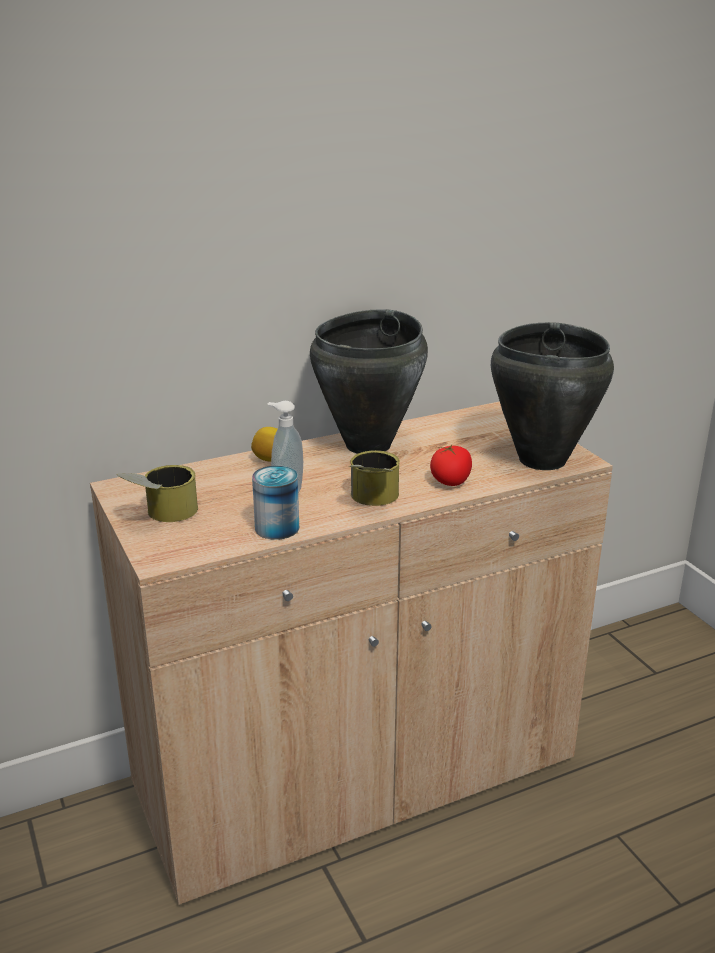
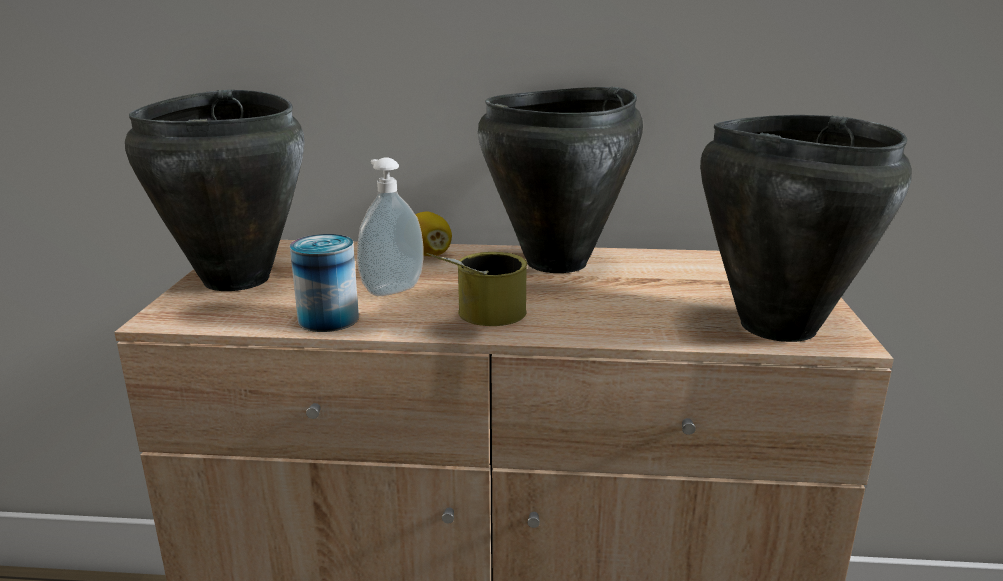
camera: 30 degrees right, 5 degrees down
can [116,465,198,522] -> black cooking pot [125,89,305,291]
tomato [430,445,472,486] -> none

